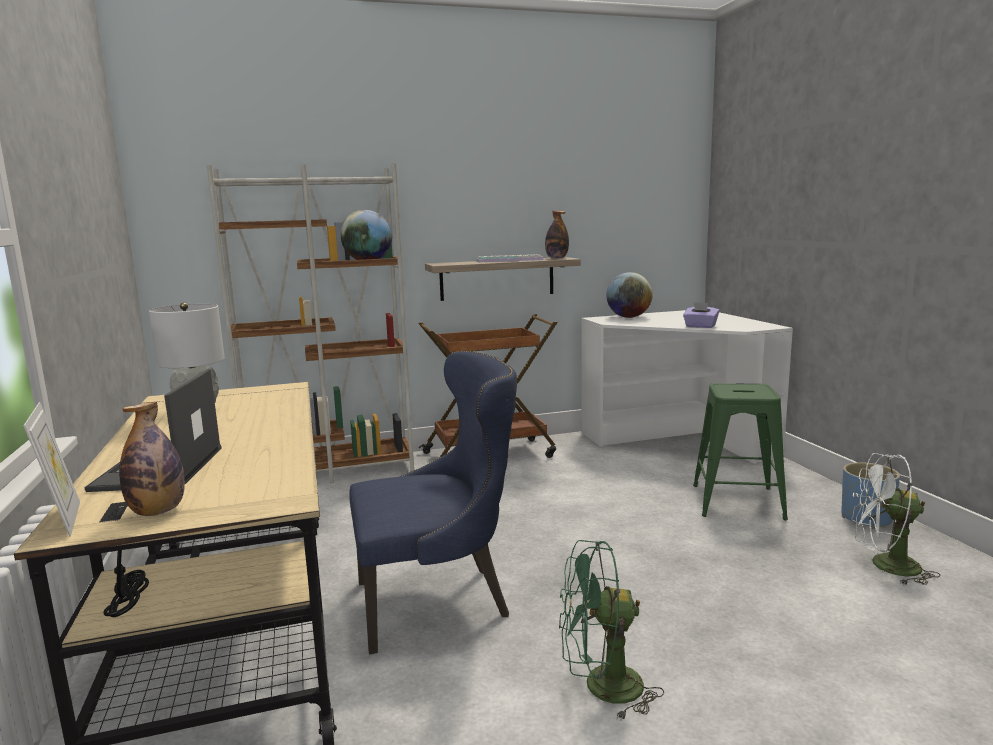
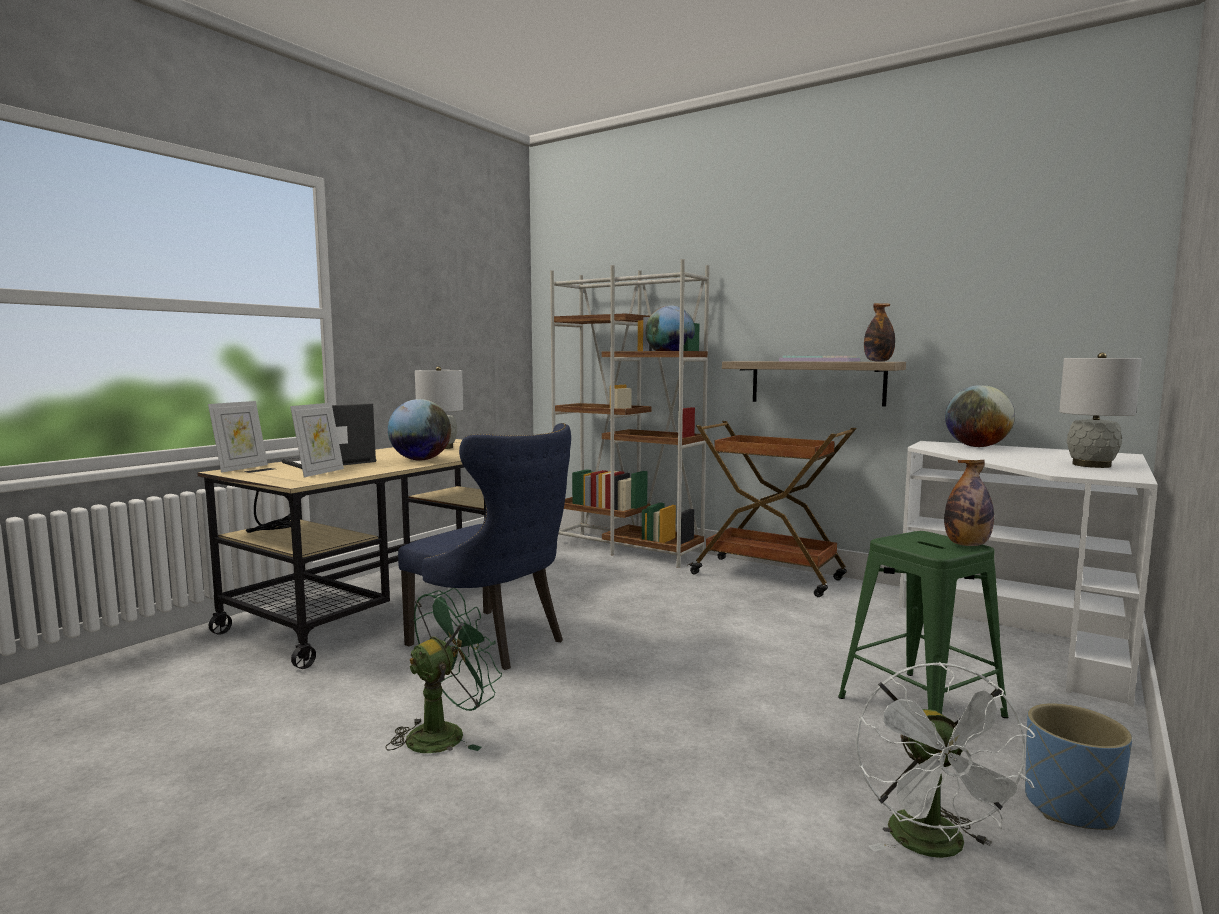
camera: 50 degrees right, 5 degrees down
bottle [119,402,185,516] -> bottle moved to [944,460,994,546]
green fan [559,540,664,721] -> green fan turned 90 degrees clockwise [385,588,502,753]
purple tissue box [683,302,719,328] -> none
white fan [851,453,940,585] -> white fan turned 150 degrees counterclockwise [856,662,1035,858]
none -> picture frame [290,403,344,477]
none -> globe [388,399,451,461]
none -> white table lamp [1059,352,1142,468]

